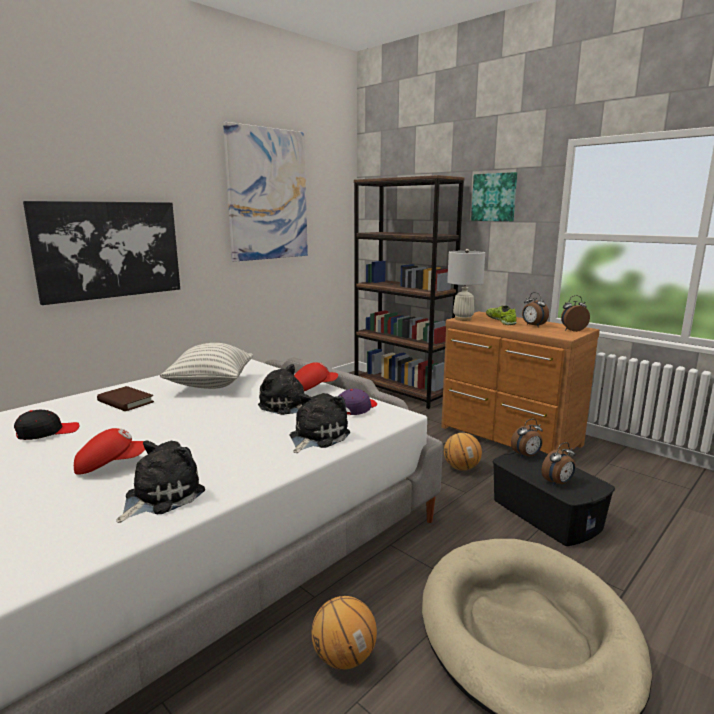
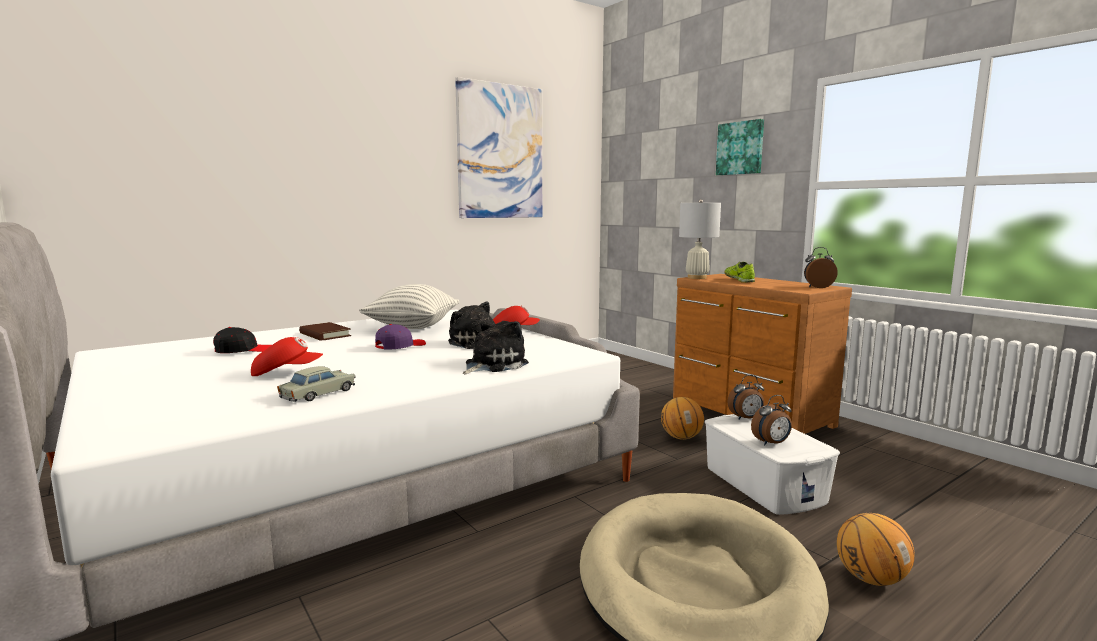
camera: 10 degrees right, 5 degrees down
picture [23,201,180,305] -> none
plush toy [116,441,205,523] -> beige toy car [277,366,356,402]
basketball [312,596,377,670] -> basketball moved to [837,513,915,586]
purple cap [339,389,377,415] -> purple cap moved to [375,324,426,350]
brown bookcase [354,175,465,409] -> none
black storage box [492,450,615,546] -> white storage box [705,414,840,515]
alarm clock [522,292,549,327] -> none

